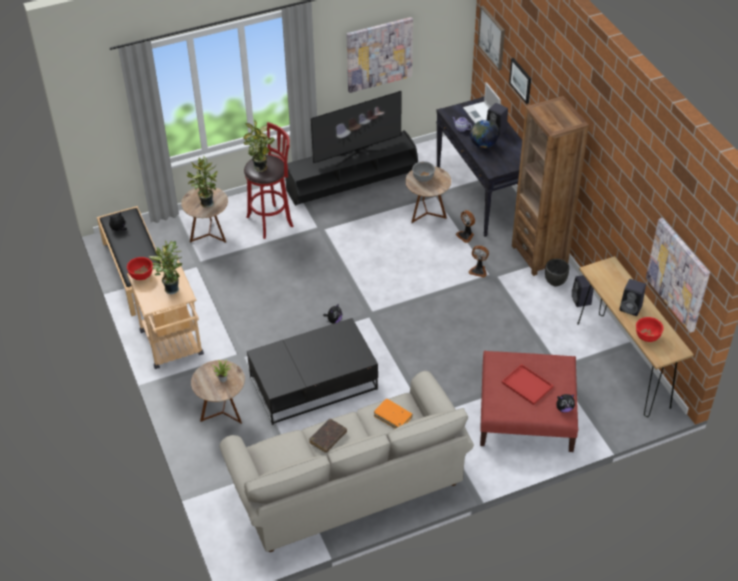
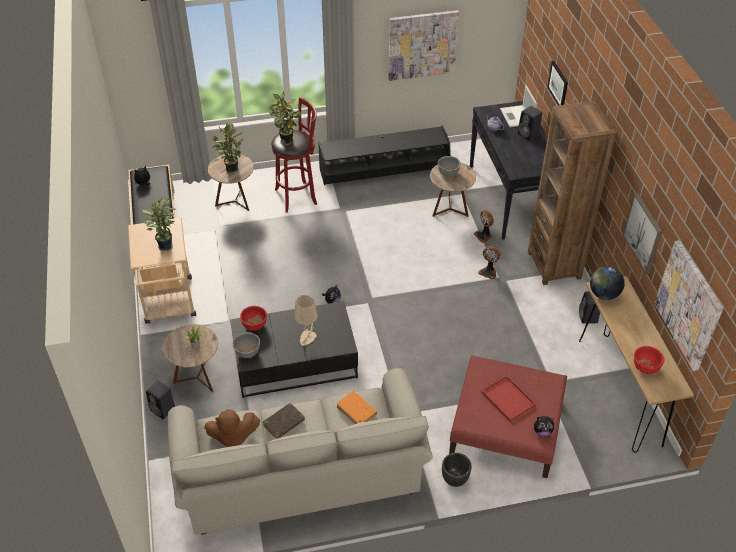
camera: 10 degrees right, 0 degrees up
red bowl [127,257,153,280] -> red bowl moved to [240,306,267,331]
television [311,91,402,167] -> none
globe [470,120,498,148] -> globe moved to [590,266,625,300]
picture [478,6,505,70] -> picture moved to [623,193,662,274]
black planter [545,259,570,286] -> black planter moved to [442,453,472,487]
black speaker [619,279,646,316] -> black speaker moved to [146,381,175,419]
none -> brown plush toy [204,409,260,447]
none -> grey bowl [233,332,260,358]
none -> beige table lamp [294,295,318,346]

